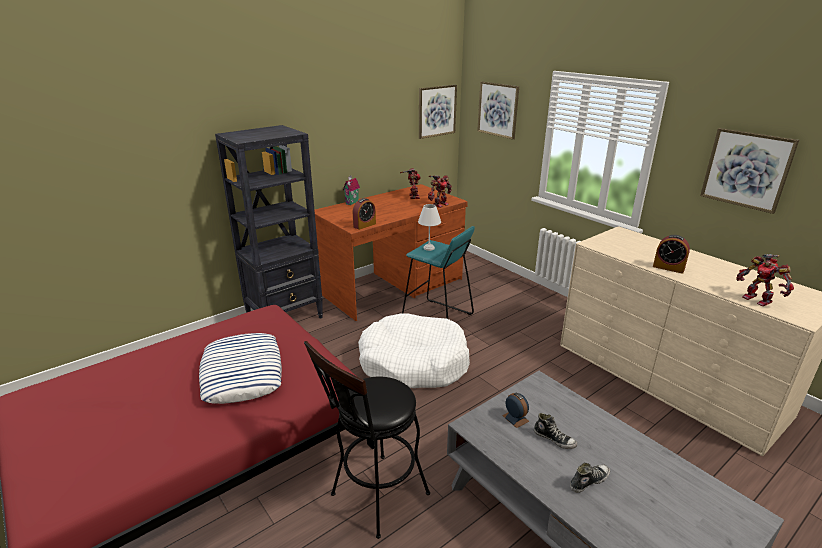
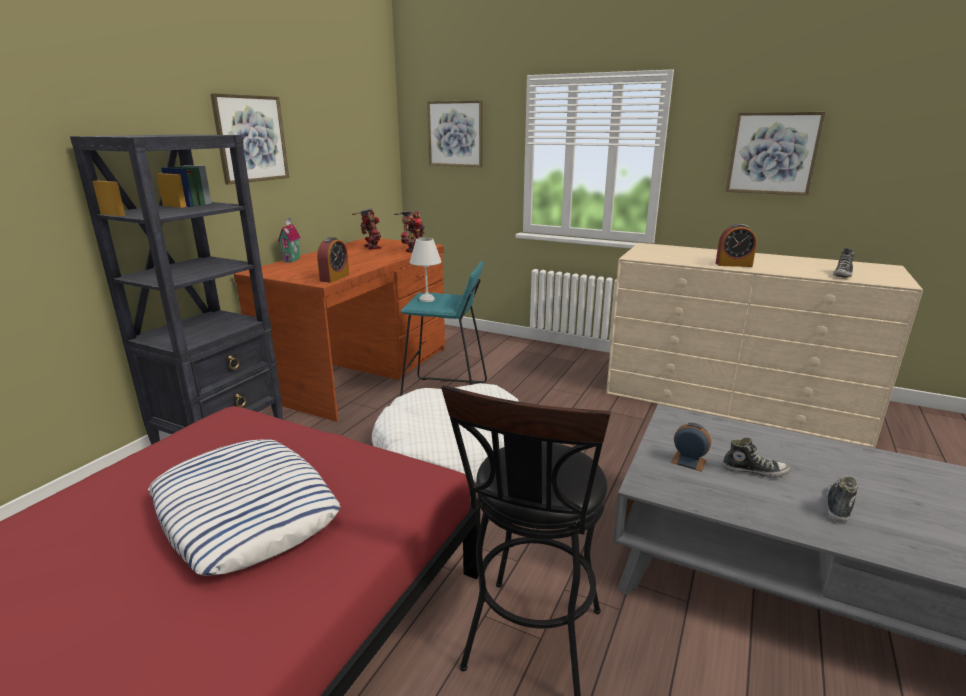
camera: 25 degrees left, 5 degrees down
picture [419,85,457,139] -> picture moved to [210,93,289,184]
toy robot [736,254,794,306] -> shoe [833,248,854,277]

